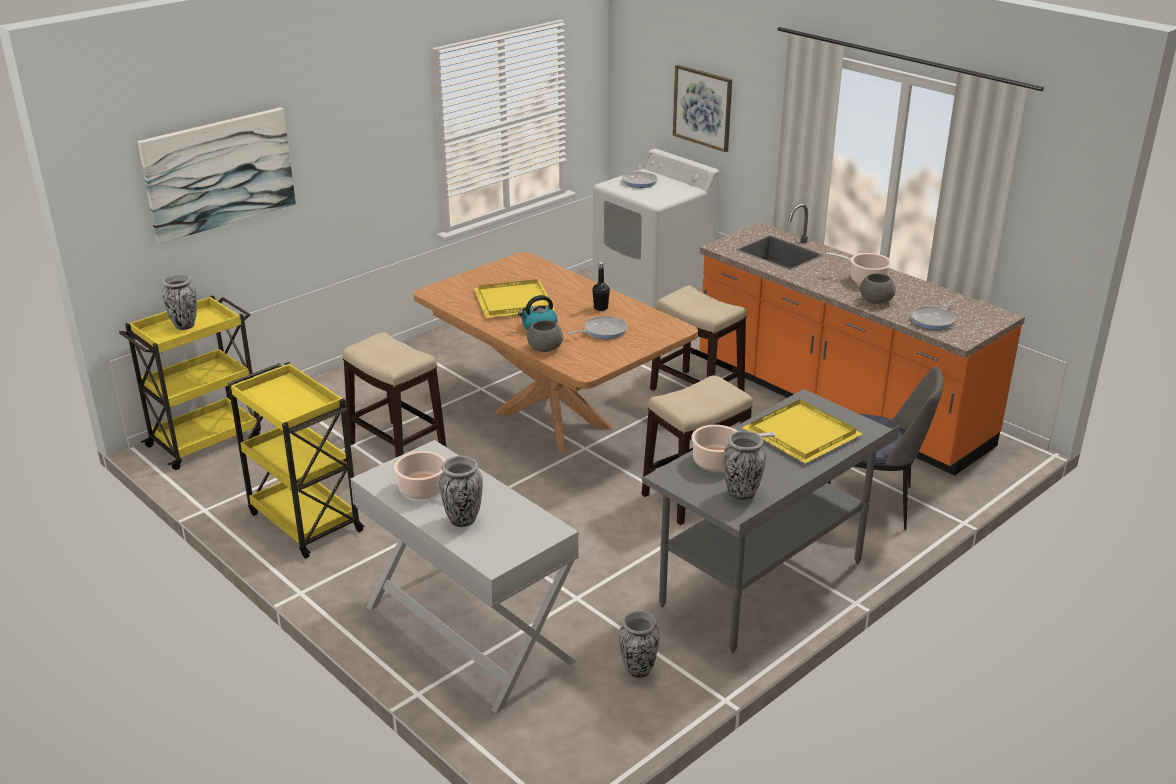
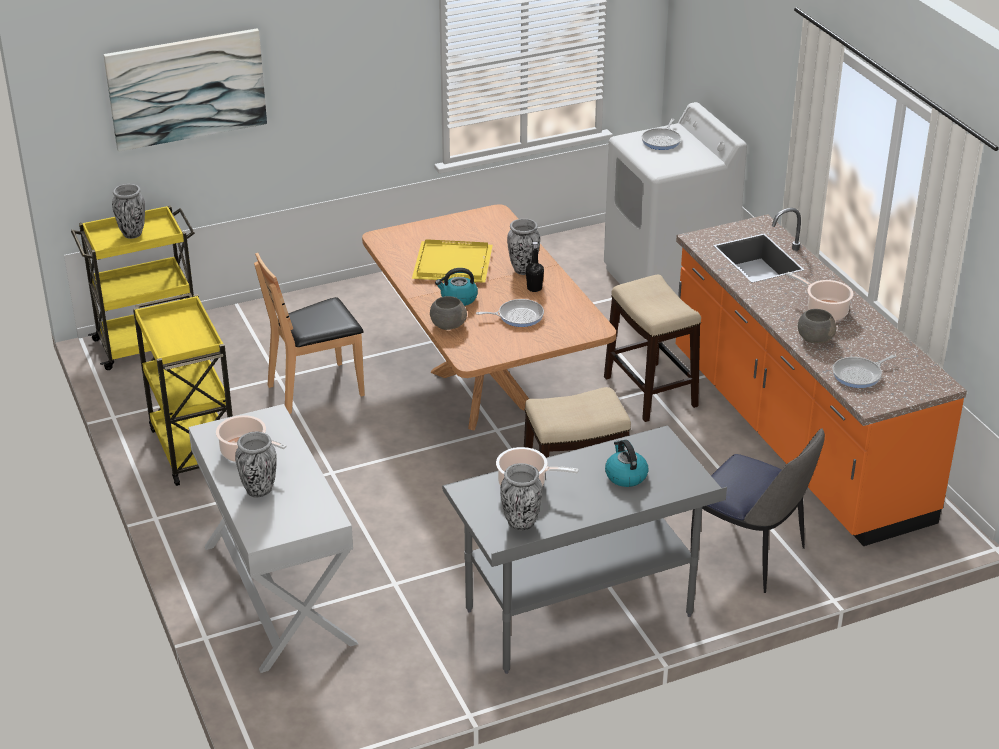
camera: 20 degrees right, 5 degrees up
stool [342,332,446,457] -> brown chair [254,253,365,414]
vase [619,611,660,678] -> vase moved to [507,219,540,275]
picture [673,65,732,152] -> none
yellow tray [742,399,863,464] -> kettle [605,440,648,487]

